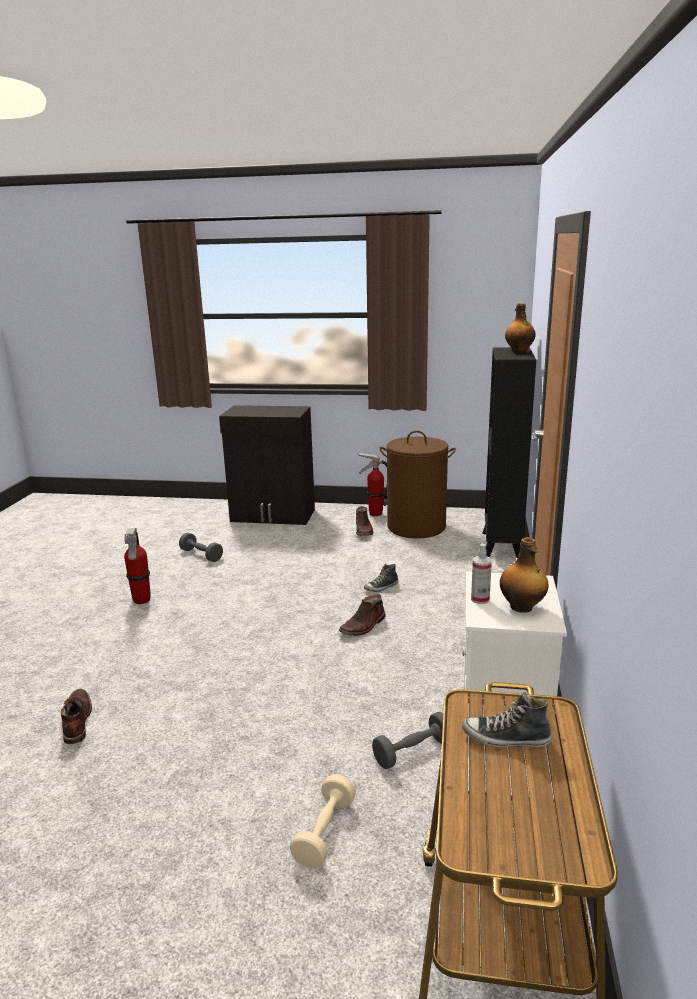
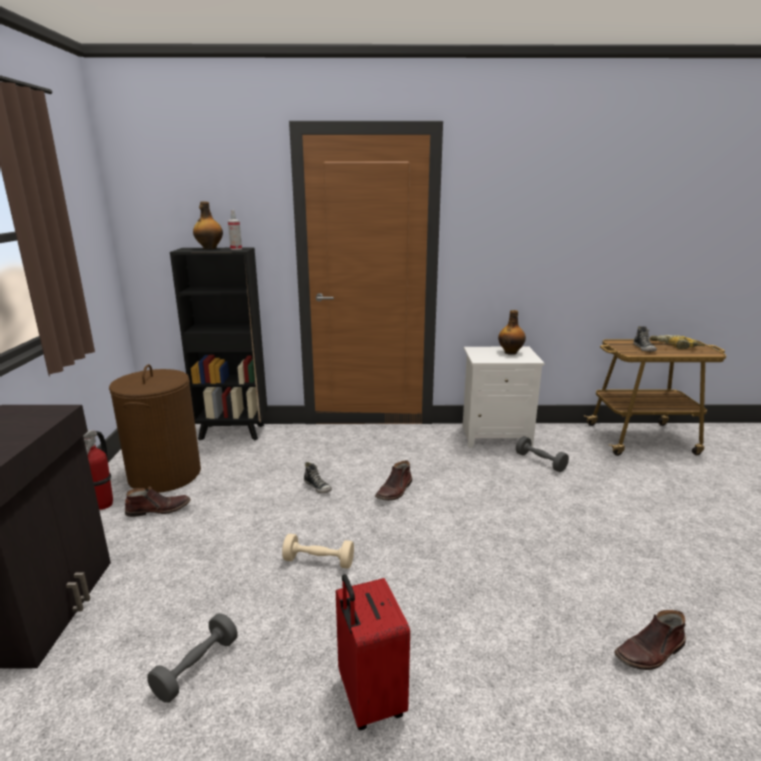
camera: 100 degrees left, 0 degrees up
fire extinguisher [124,528,151,604] -> red suitcase [336,574,410,730]
beige dumbbell [290,774,356,868] -> beige dumbbell moved to [282,534,354,569]
brown boot [339,594,386,636] -> brown boot turned 90 degrees clockwise [375,460,412,501]
spray bottle [471,543,492,604] -> spray bottle moved to [228,210,242,250]
none -> power drill [650,335,705,349]

